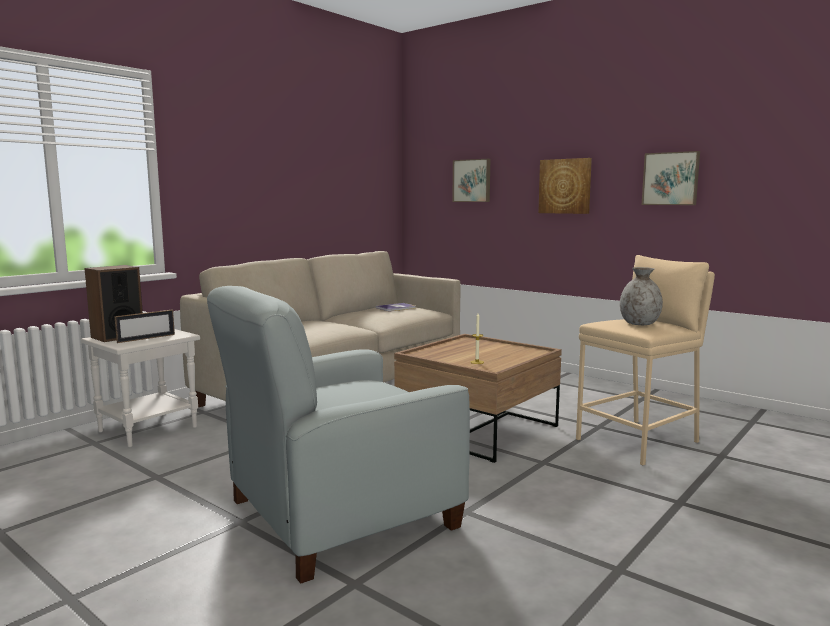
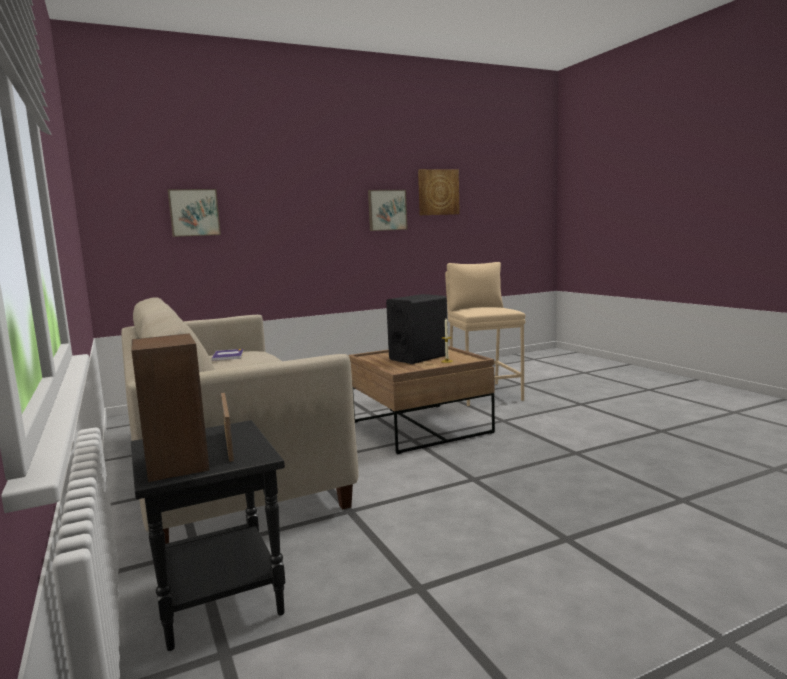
camera: 65 degrees left, 0 degrees up
white side table [81,329,200,447] -> black side table [131,420,285,651]
grey armchair [207,286,470,583] -> none
picture [538,158,592,214] -> picture moved to [418,169,460,215]
grey vase [620,267,663,325] -> none
none -> black speaker [386,294,448,364]

